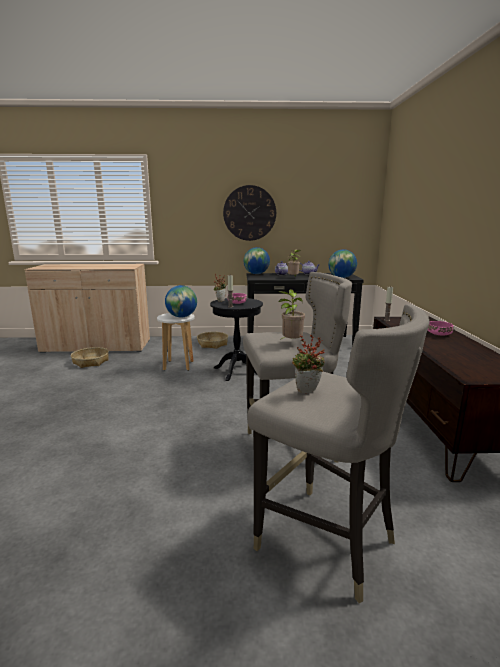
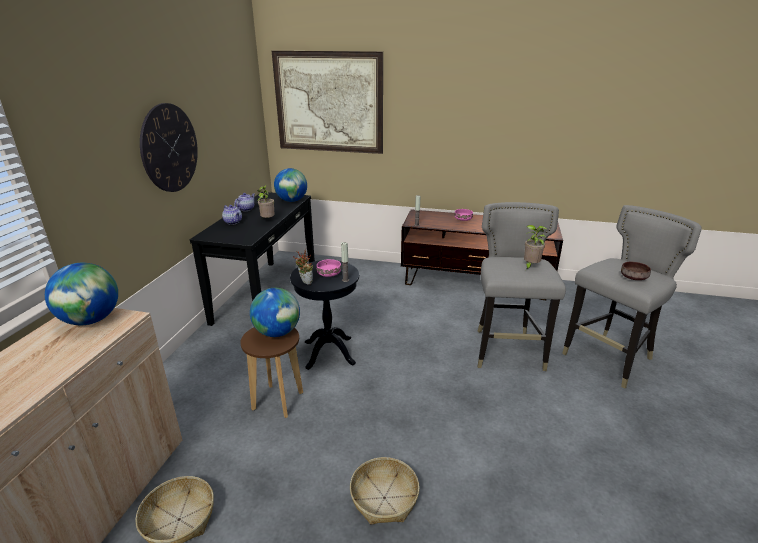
camera: 75 degrees left, 10 degrees up
white stool [157,313,195,371] -> brown stool [240,327,303,418]
basket [197,332,228,349] -> basket moved to [350,457,420,524]
globe [244,247,270,274] -> globe moved to [45,263,118,325]
potted plant [292,334,324,393] -> brown bowl [621,262,651,280]
none -> picture [272,51,383,154]

